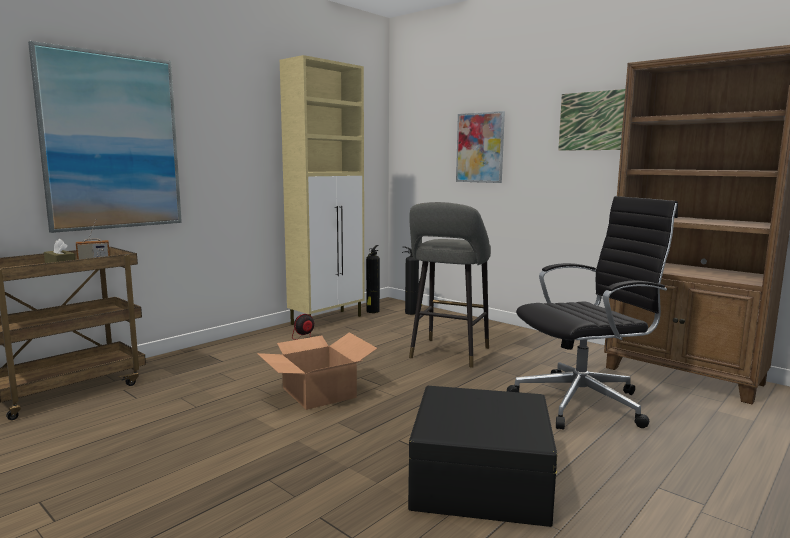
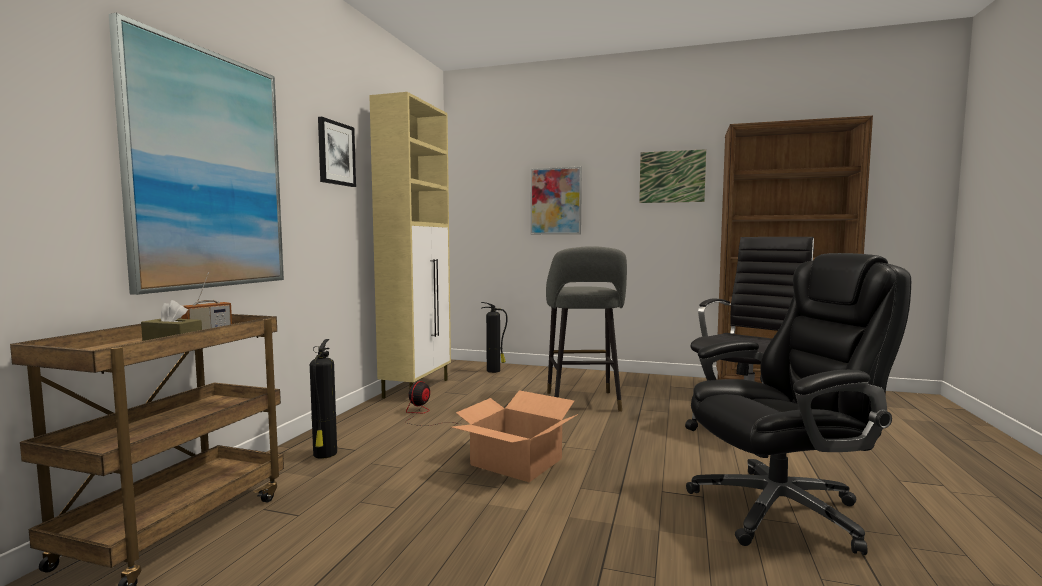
camera: 25 degrees left, 5 degrees down
fire extinguisher [366,245,380,313] -> fire extinguisher moved to [310,339,337,459]
black storage box [408,386,557,527] -> black office chair [686,253,911,555]
none -> picture [318,117,356,187]

